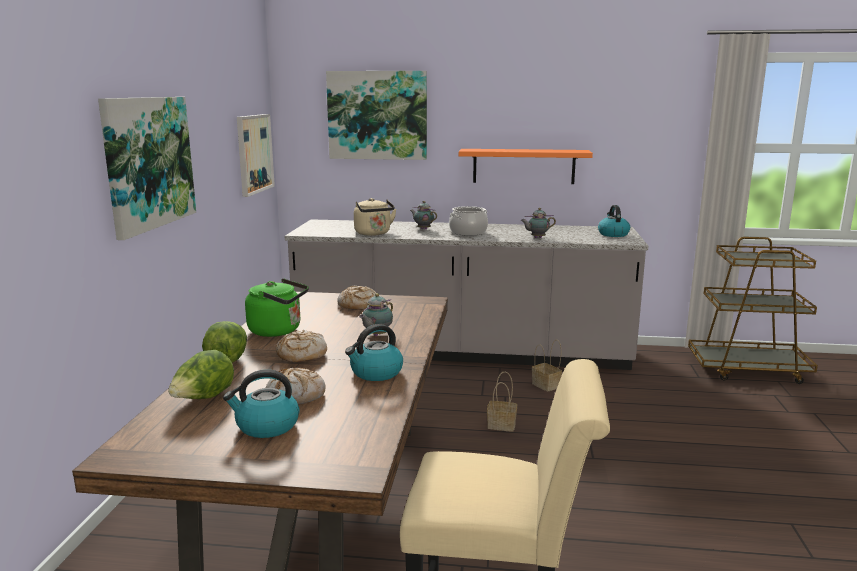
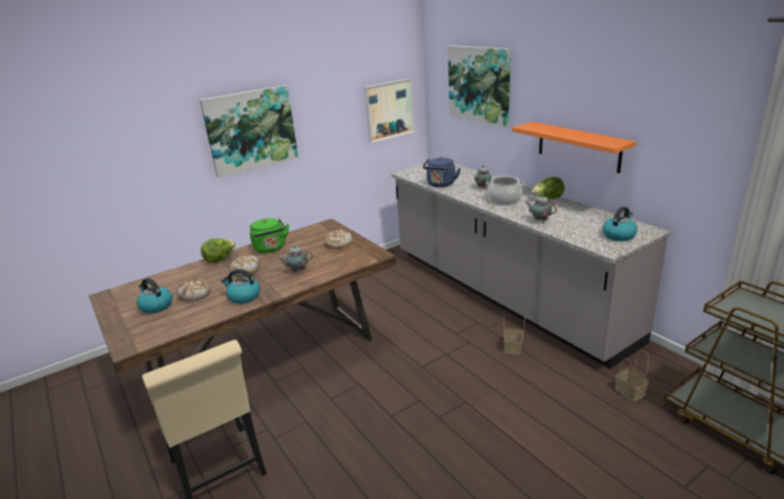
camera: 50 degrees right, 10 degrees up
lettuce [168,350,234,399] -> lettuce moved to [531,177,565,199]
beige kettle [354,198,397,236] -> blue kettle [423,157,461,187]
basket [487,371,517,432] -> basket moved to [615,350,649,402]

